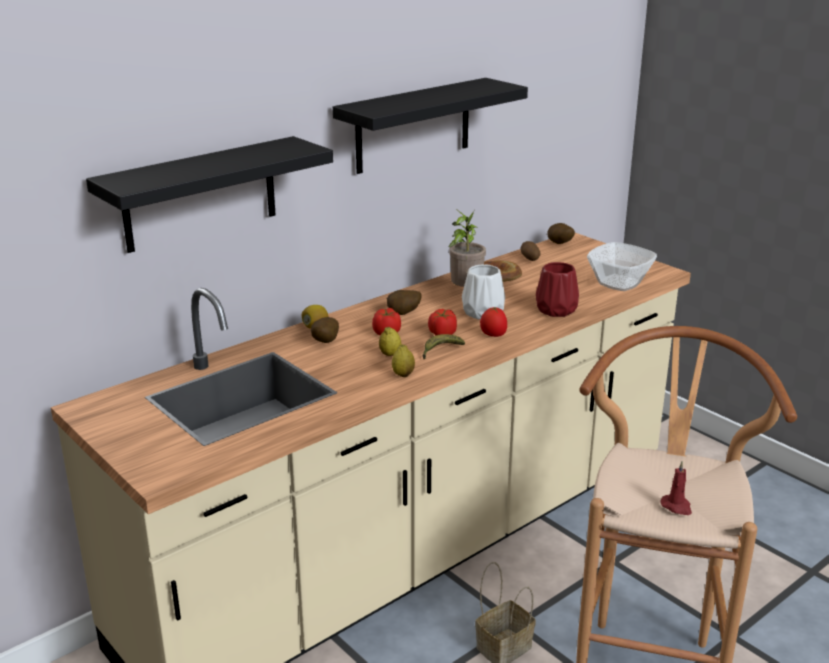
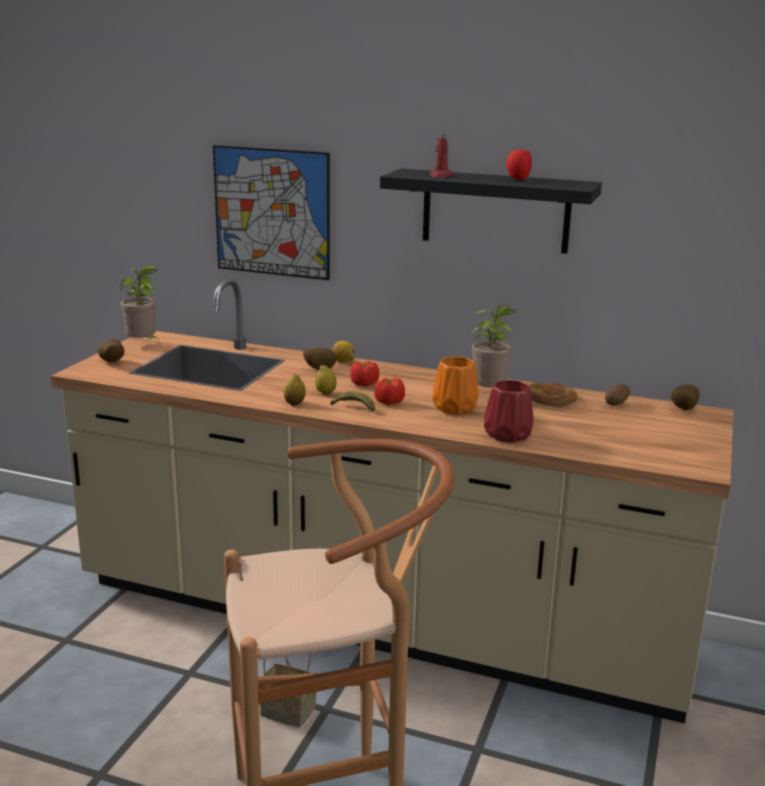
camera: 60 degrees right, 5 degrees down
black shelf [86,136,333,253] -> picture [213,145,330,280]
potato [387,290,422,315] -> potato moved to [98,339,125,362]
white vase [462,264,505,319] -> orange vase [432,357,479,415]
tomato [480,307,507,337] -> tomato moved to [506,148,532,180]
bowl [587,242,657,291] -> none
red candle [660,461,692,515] -> red candle moved to [430,130,454,178]
none -> potted plant [120,265,157,339]

